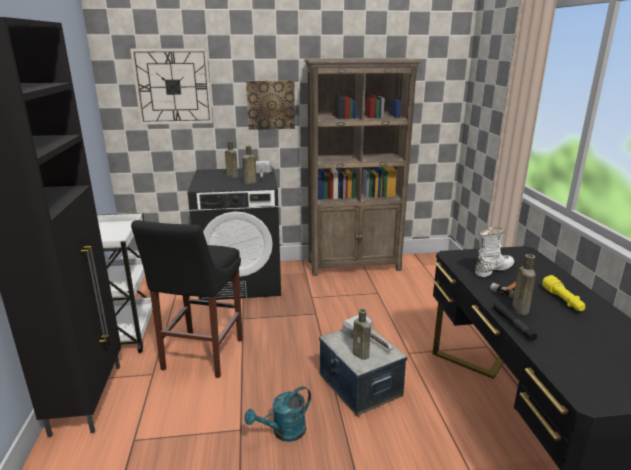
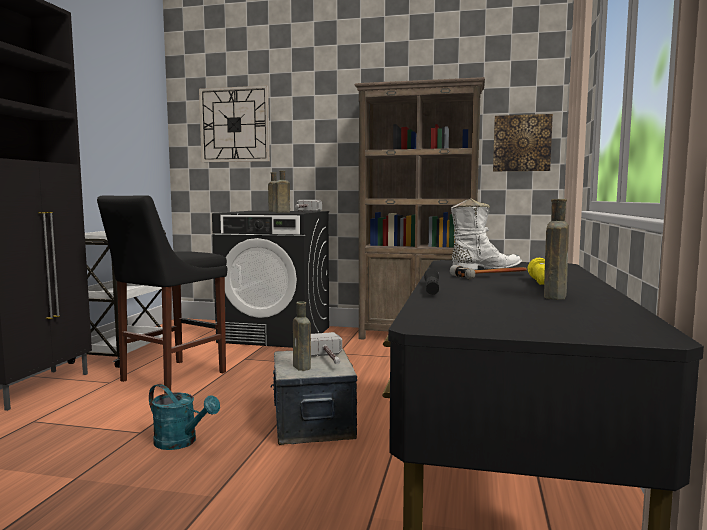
camera: 20 degrees right, 15 degrees down
turquoise watering can [244,386,311,442] -> turquoise watering can turned 135 degrees counterclockwise [149,384,220,450]
picture [246,80,295,130] -> picture moved to [493,114,553,171]
brown bottle [512,254,536,315] -> brown bottle moved to [544,199,569,300]

